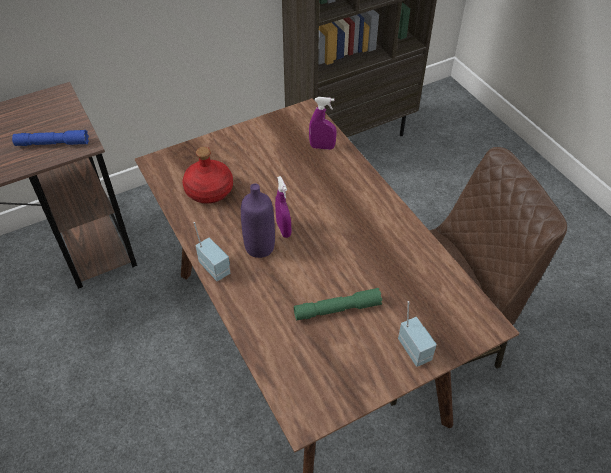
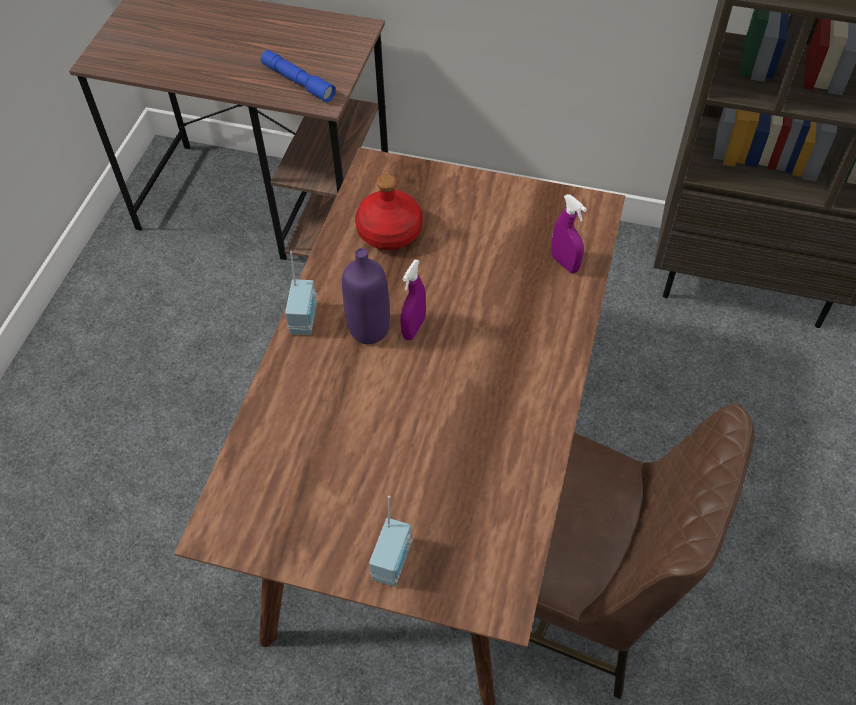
camera: 45 degrees right, 5 degrees up
green flashlight [294,288,382,320] -> none

